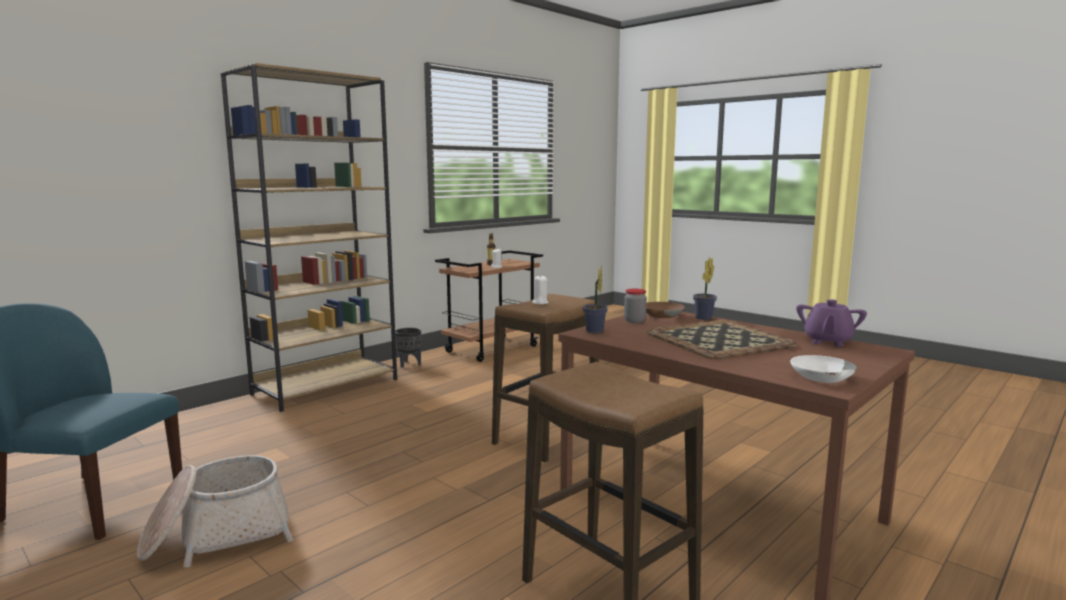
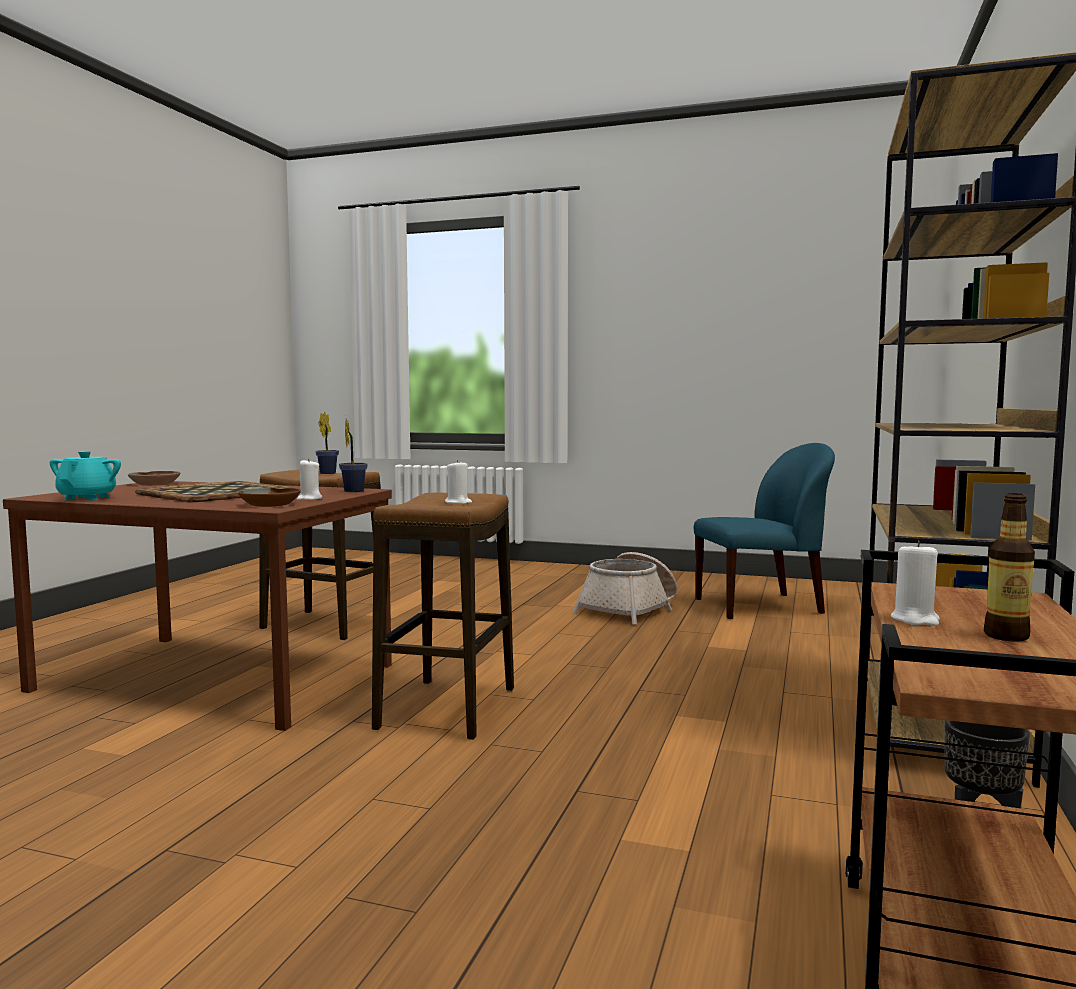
camera: 155 degrees right, 5 degrees down
jar [624,289,647,323] -> white candle [297,458,322,500]
potted plant [693,257,717,320] -> potted plant moved to [316,411,339,474]
white bowl [790,355,857,383] -> brown bowl [128,471,180,486]
purple teapot [796,299,867,347] -> turquoise teapot [50,451,121,500]

